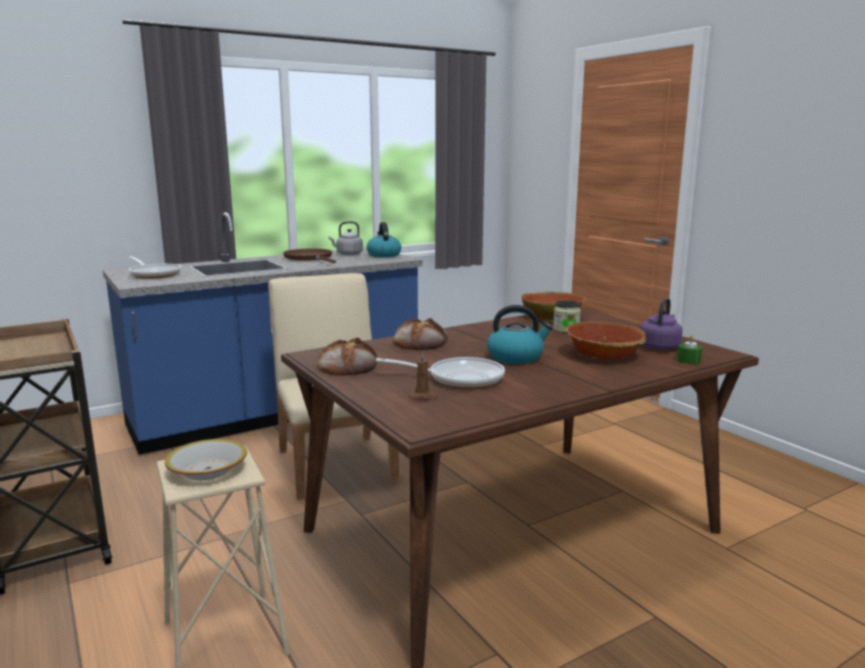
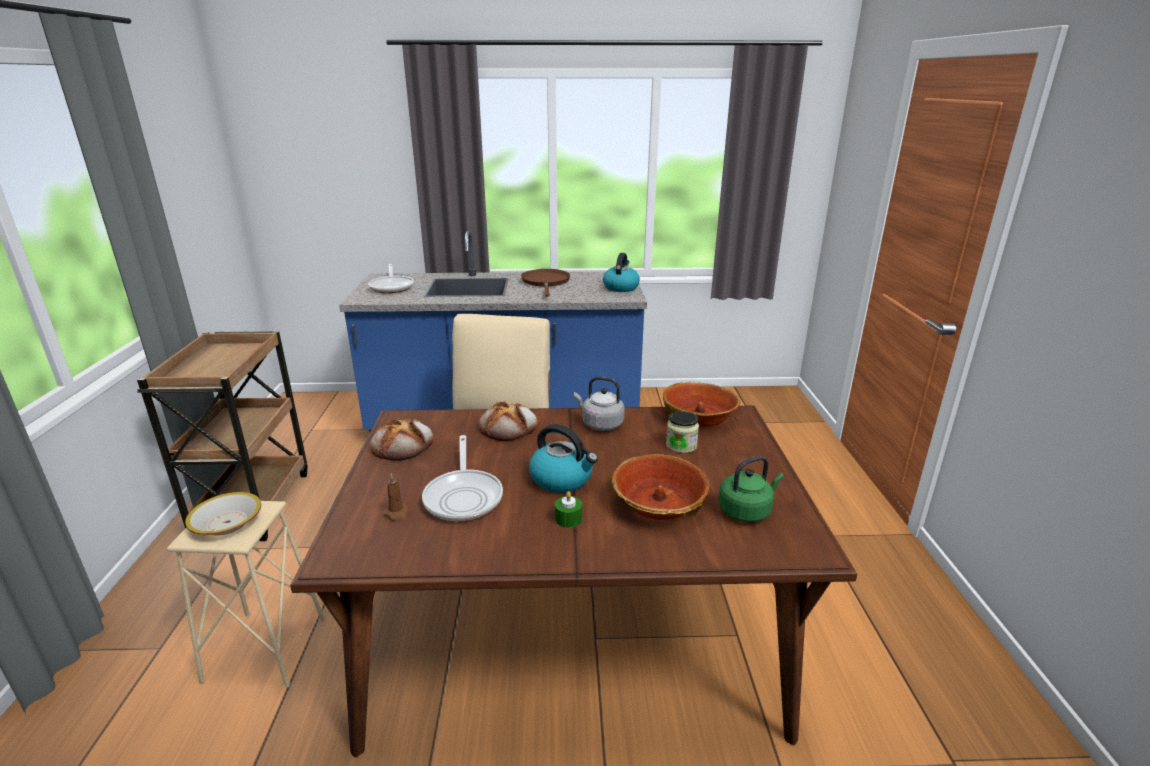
camera: 30 degrees right, 10 degrees up
grey kettle [329,221,363,255] -> grey kettle moved to [574,376,625,431]
frying pan [376,357,505,388] -> frying pan turned 45 degrees clockwise [422,435,503,521]
purple kettle [639,297,683,351] -> green kettle [718,456,784,522]
green candle [677,335,703,364] -> green candle moved to [555,491,582,528]

